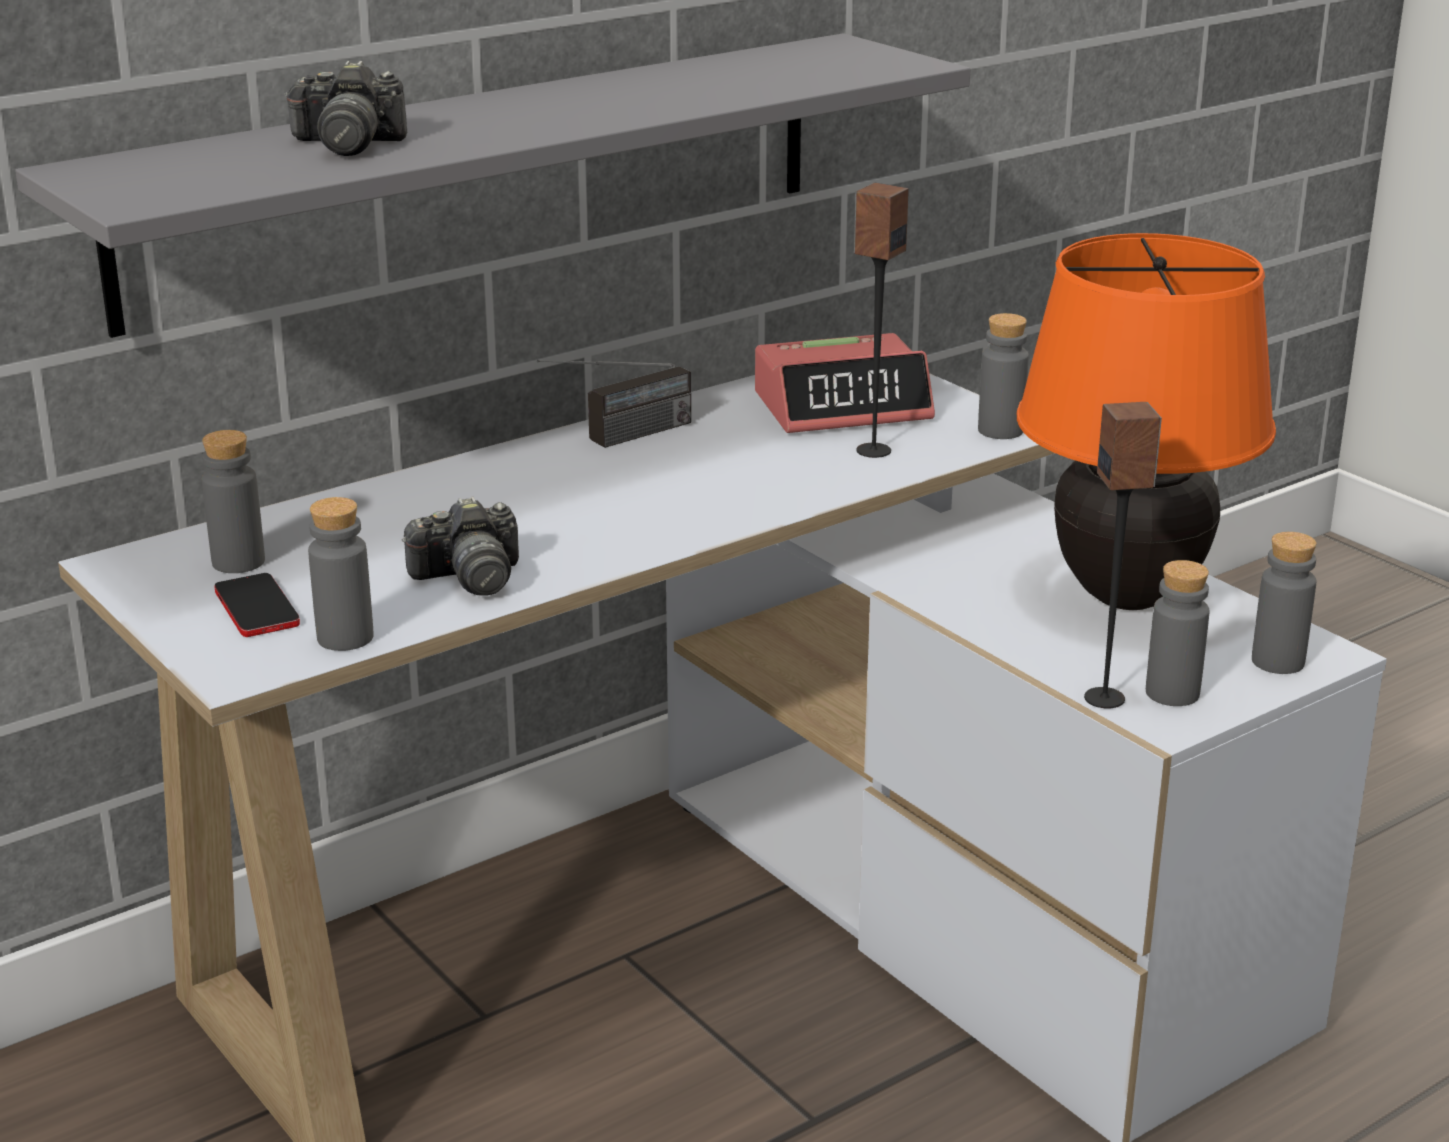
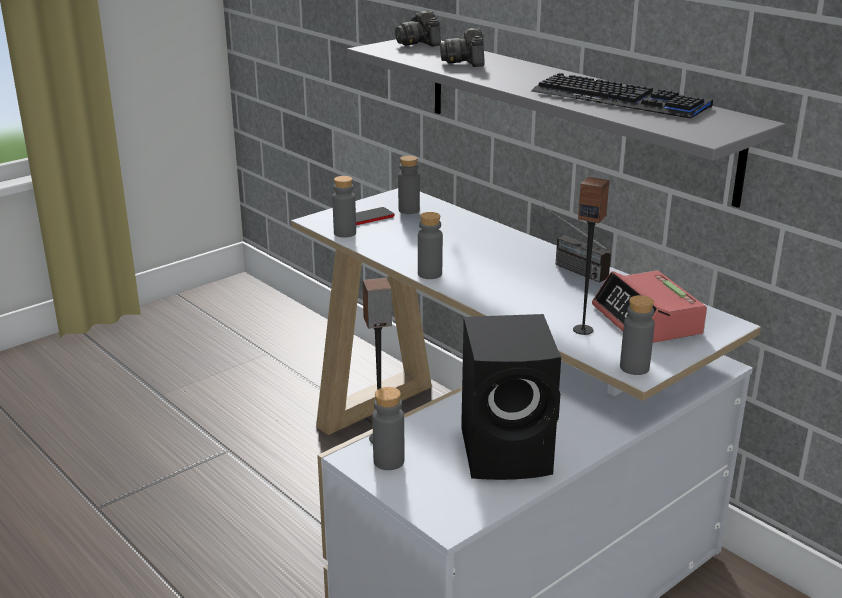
camera: 85 degrees right, 0 degrees up
camera [402,497,519,596] -> camera moved to [395,10,441,47]
orange table lamp [1017,233,1276,610] -> black speaker [461,314,561,480]
grey bottle [1252,532,1316,674] -> grey bottle moved to [418,212,443,279]
none -> keyboard [531,73,713,119]

